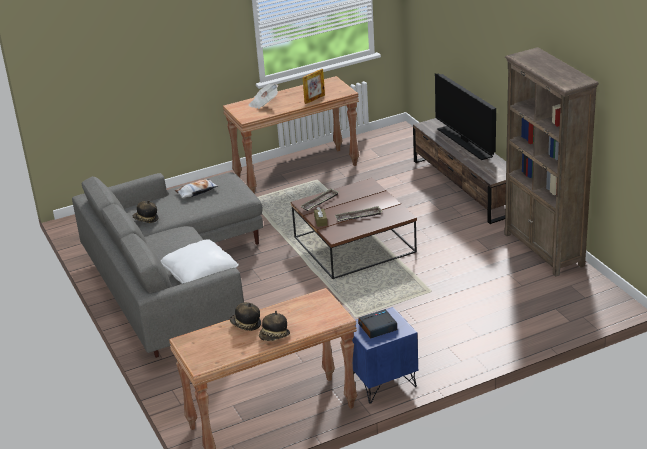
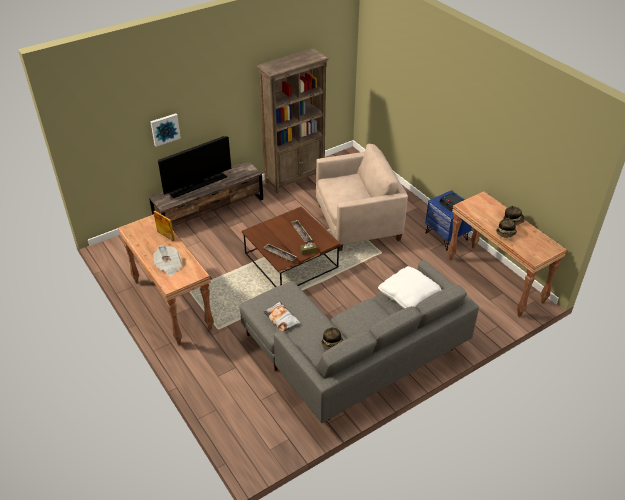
camera: 100 degrees left, 10 degrees up
none -> picture [150,113,181,147]
none -> beige armchair [316,144,408,251]

